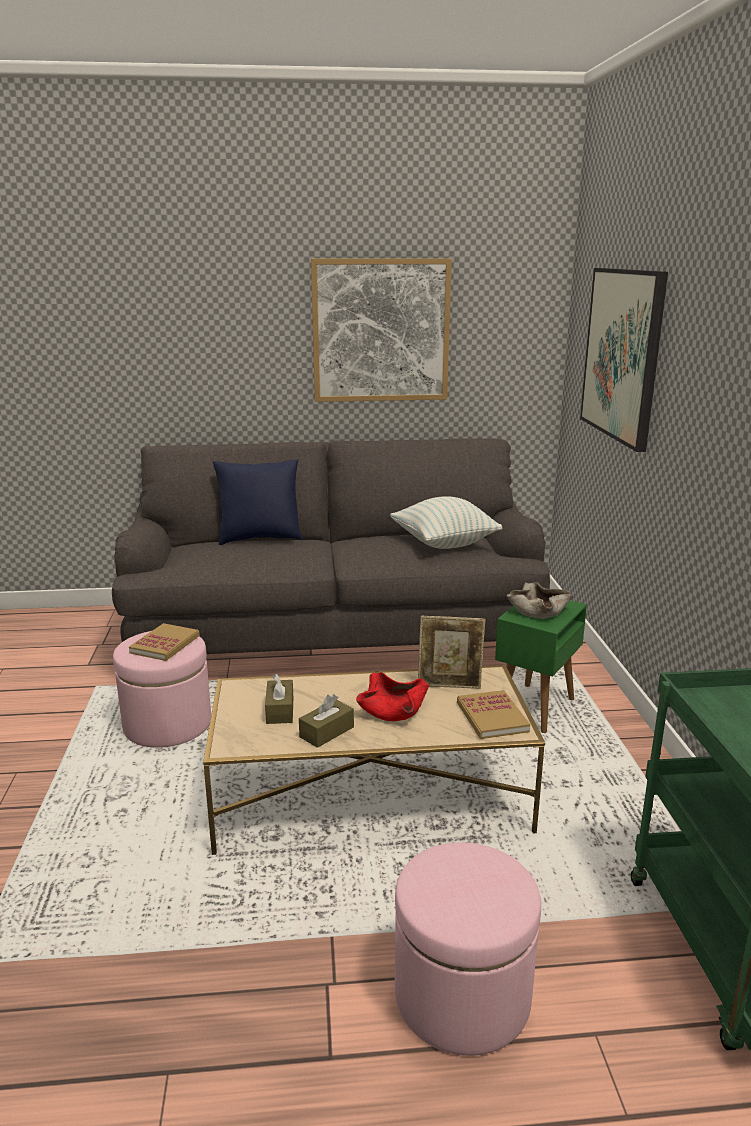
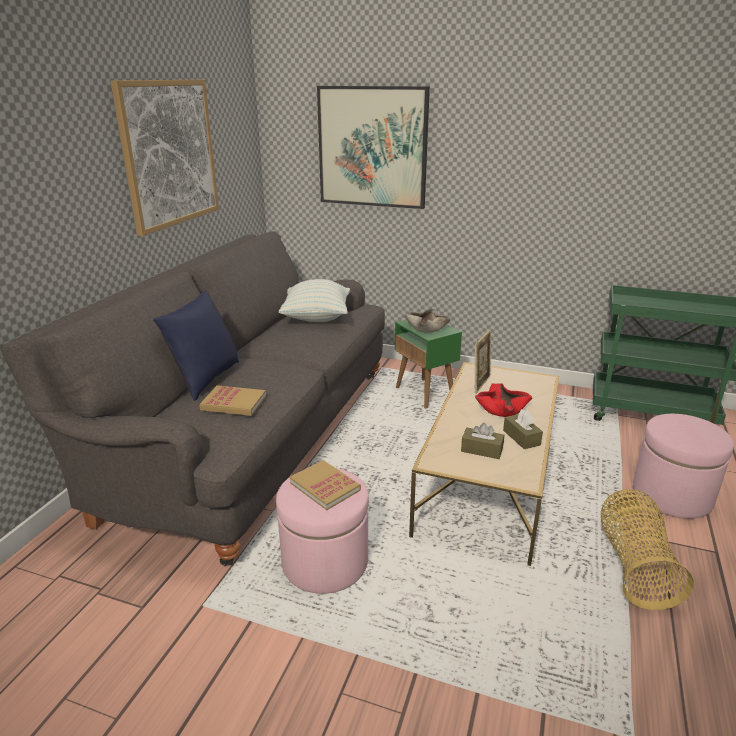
camera: 65 degrees left, 5 degrees up
book [457,690,530,739] -> book moved to [199,385,266,416]
none -> basket [601,489,694,610]

